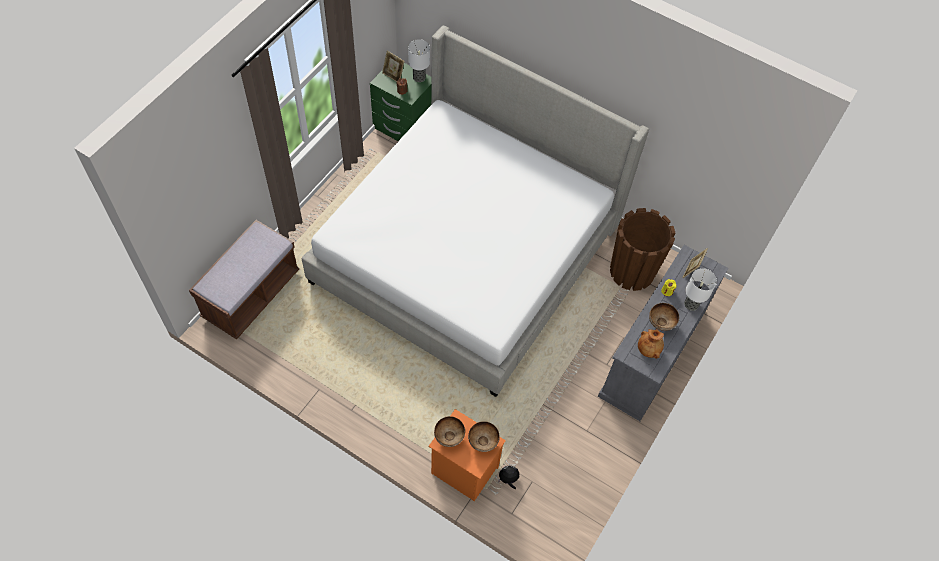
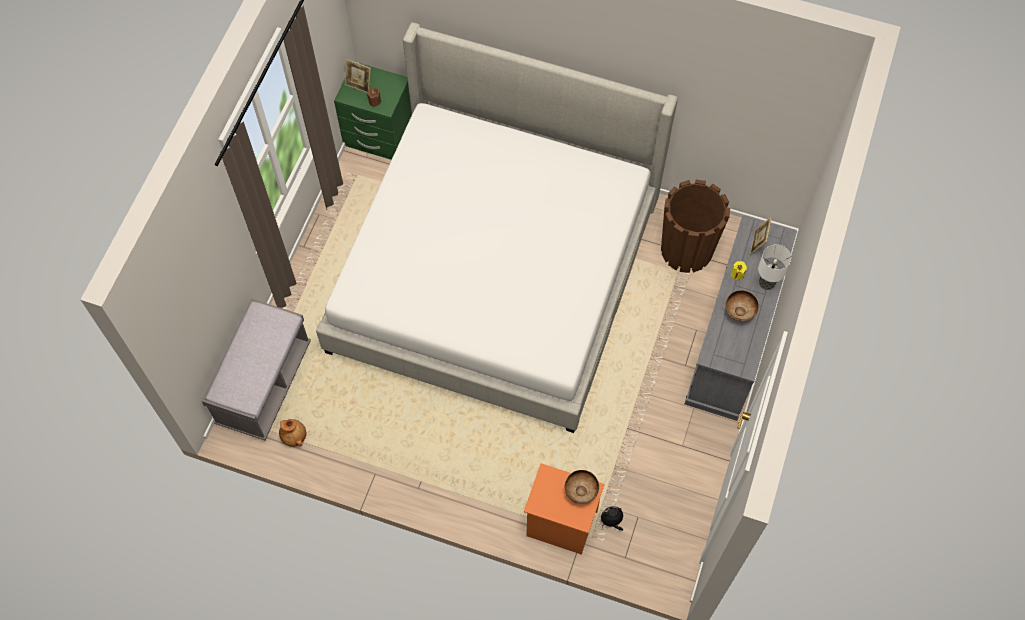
camera: 10 degrees left, 5 degrees up
brown bench [189,220,299,339] -> grey bench [202,299,311,440]
table lamp [408,39,430,82] -> none
bowl [434,416,465,447] -> none
brown vase [638,329,664,359] -> brown vase moved to [279,419,306,447]

